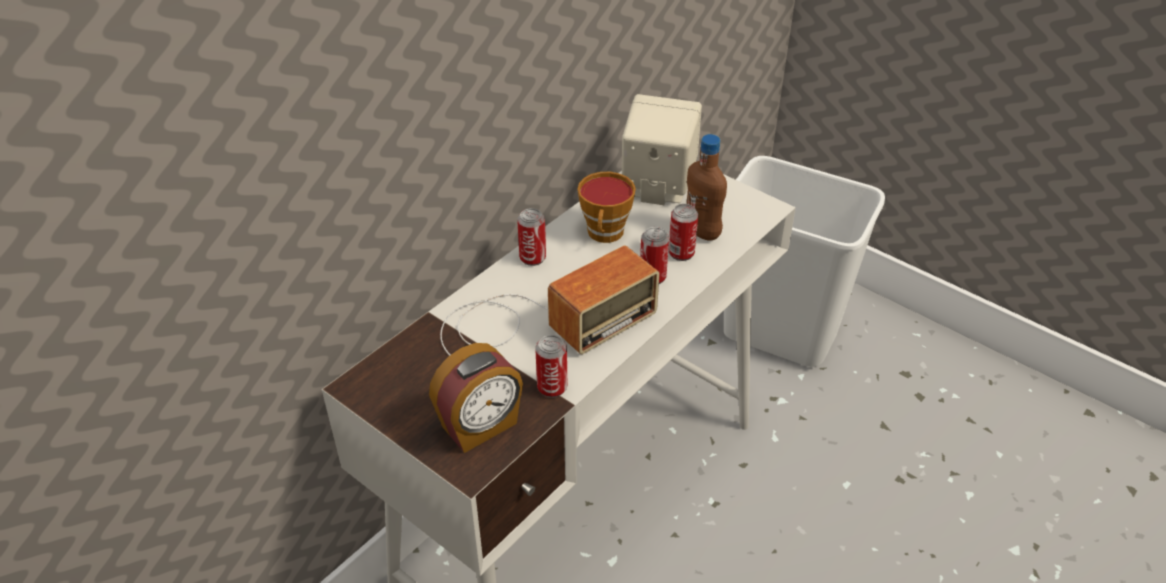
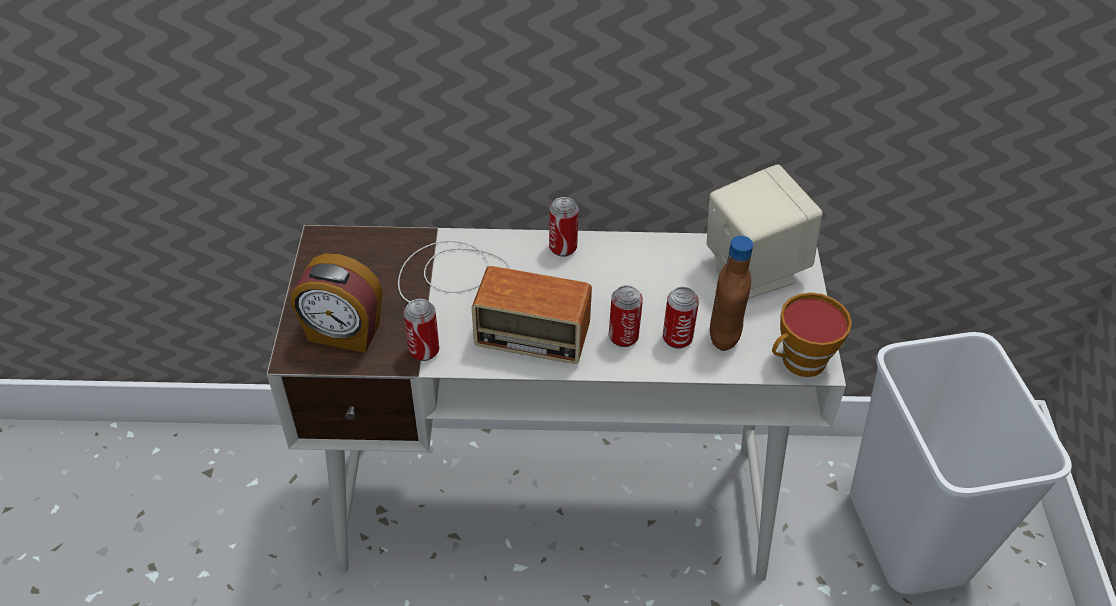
camera: 50 degrees right, 5 degrees up
cup [577,172,636,243] -> cup moved to [772,292,852,377]

